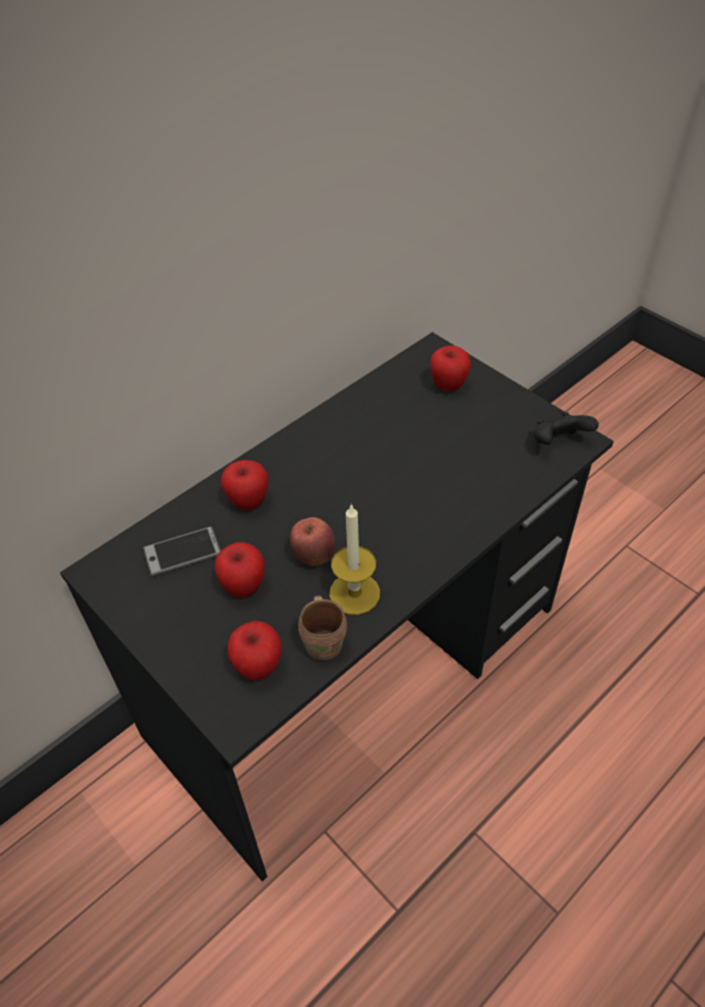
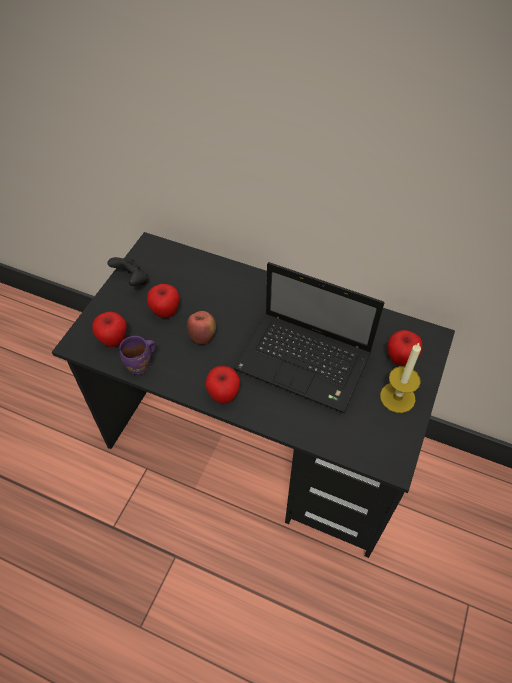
camera: 65 degrees right, 5 degrees up
phone [143,526,221,577] -> none
apple [221,460,269,510] -> apple moved to [205,366,240,404]
brown mug [298,595,347,660] -> purple mug [119,336,156,375]
candle [329,503,380,615] -> candle moved to [380,343,421,413]
black game controller [533,412,599,445] -> black game controller moved to [107,257,149,286]
none -> laptop [234,262,384,413]

